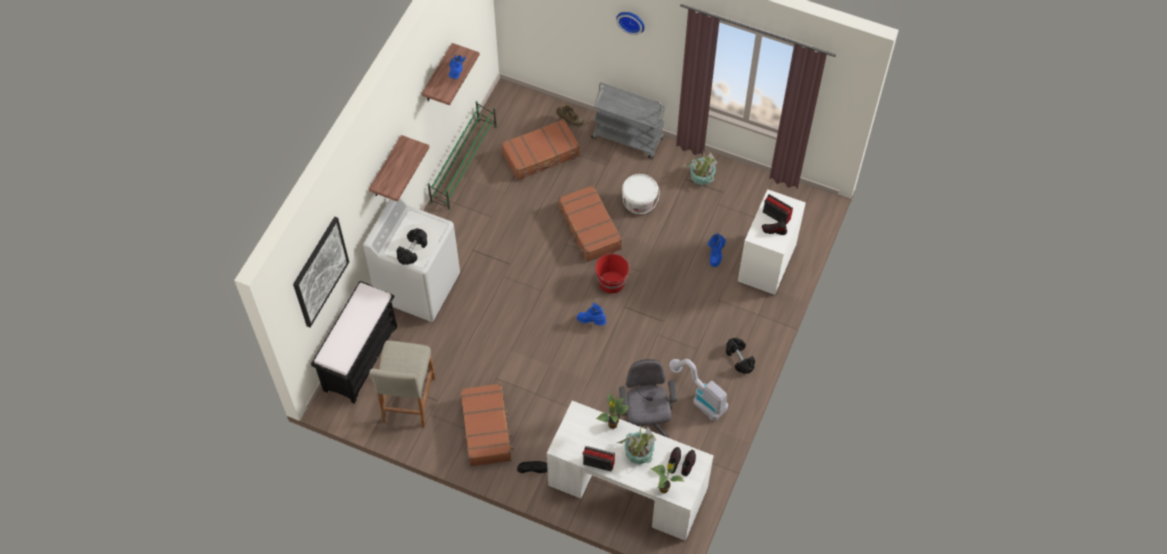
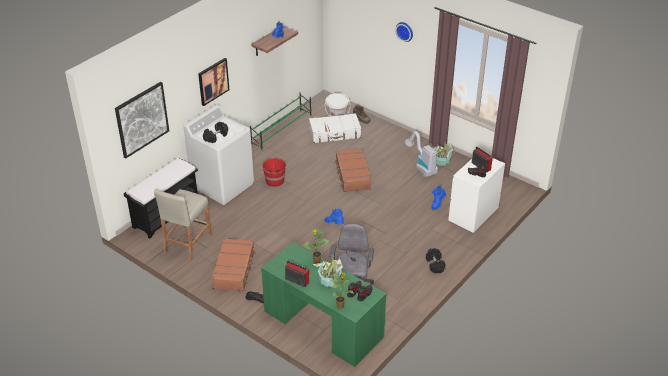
camera: 15 degrees right, 20 degrees down
shelf [369,135,430,202] -> picture [198,58,229,106]
brown suitcase [501,119,580,181] -> white suitcase [309,113,361,143]
white desk [547,401,714,541] -> green desk [261,242,387,367]
grey cart [591,82,666,159] -> none
red bucket [595,254,631,294] -> red bucket moved to [262,158,287,187]
white bucket [622,174,660,214] -> white bucket moved to [325,93,350,117]
vacuum cleaner [669,359,728,421] -> vacuum cleaner moved to [405,131,438,177]

